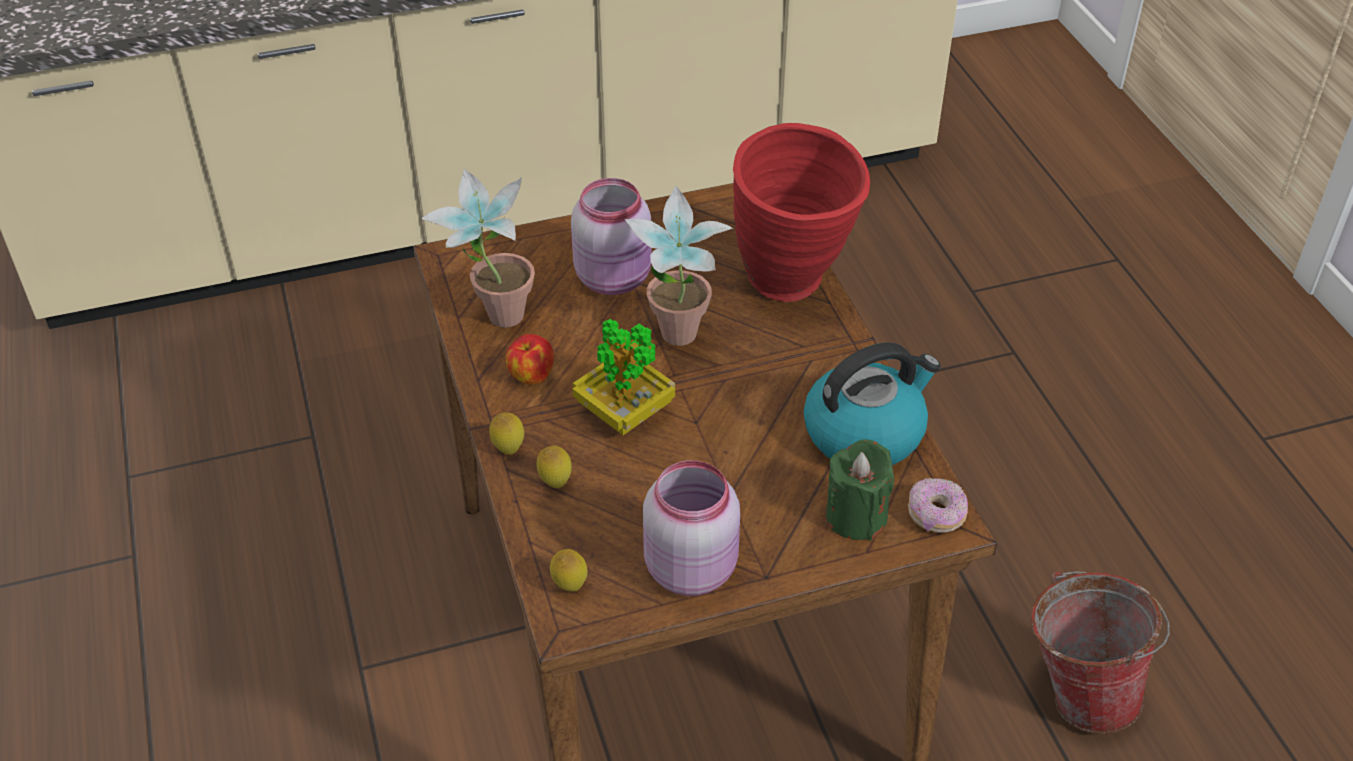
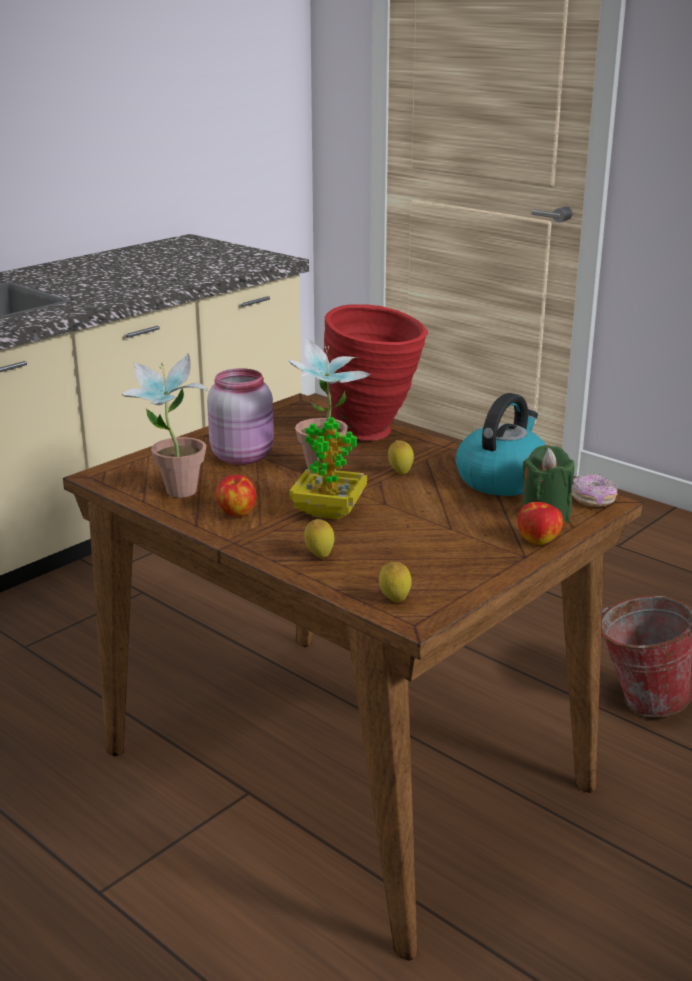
camera: 30 degrees left, 20 degrees down
lemon [489,412,524,455] -> lemon moved to [388,440,414,474]
pink jar [643,460,740,596] -> none
none -> apple [518,502,563,545]

